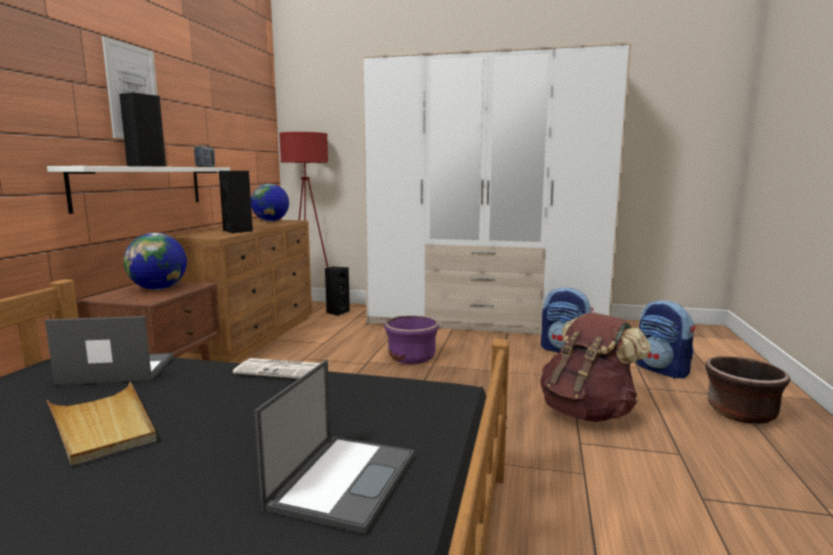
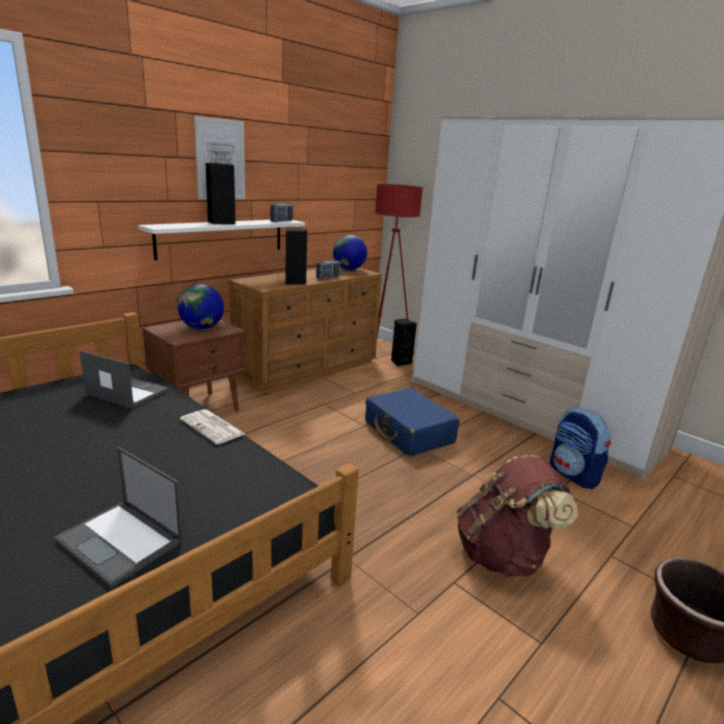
camera: 30 degrees right, 10 degrees up
beige tray [47,382,157,466] -> none
laptop [255,360,414,534] -> laptop turned 75 degrees clockwise [54,447,183,588]
purple planter [384,316,439,364] -> blue suitcase [365,388,459,457]
backpack [636,300,695,378] -> none
none -> radio [316,259,340,279]

